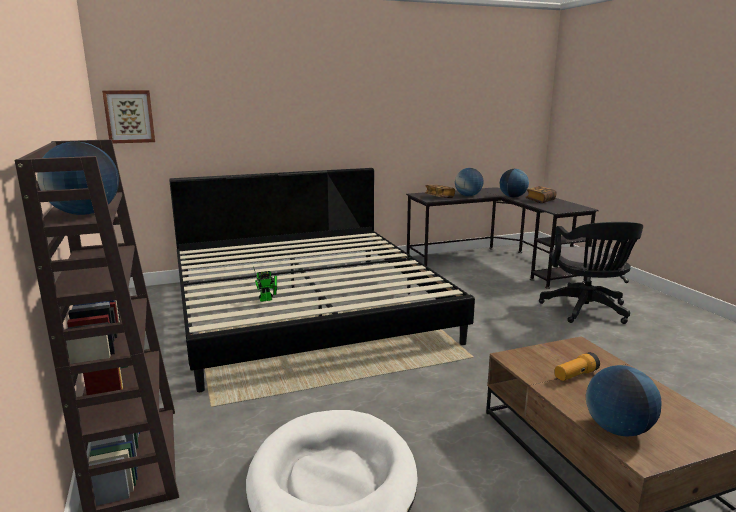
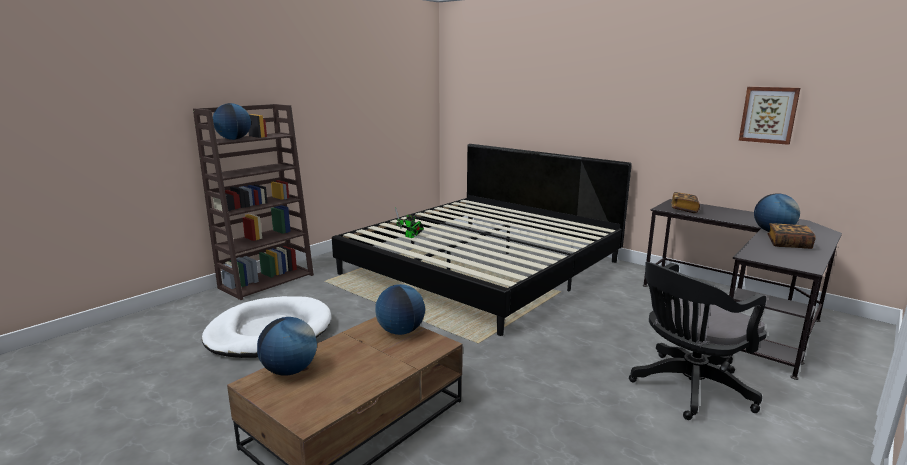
camera: 60 degrees right, 0 degrees up
picture [102,90,155,143] -> picture moved to [739,87,800,145]
globe [455,168,483,196] -> globe moved to [375,284,425,335]
flashlight [554,352,600,381] -> none

